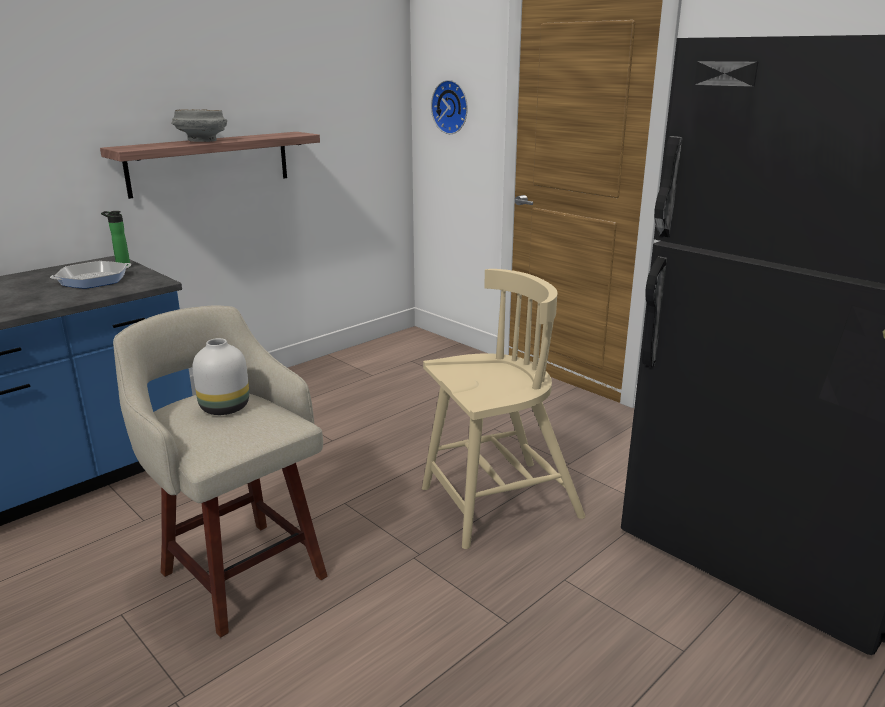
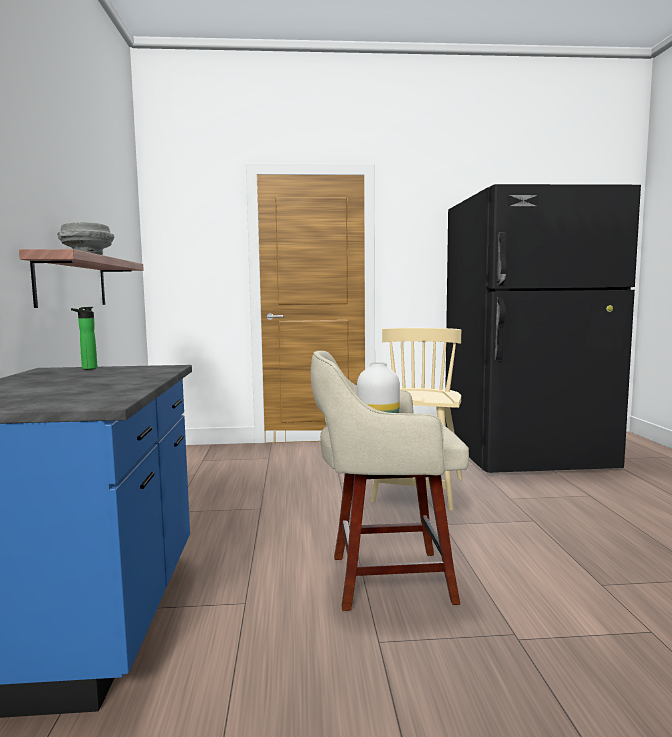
camera: 50 degrees left, 15 degrees down
frying pan [50,261,131,289] -> none
wall clock [431,80,468,134] -> none

